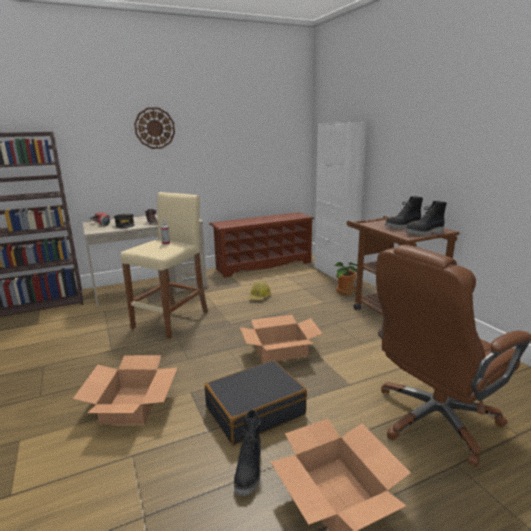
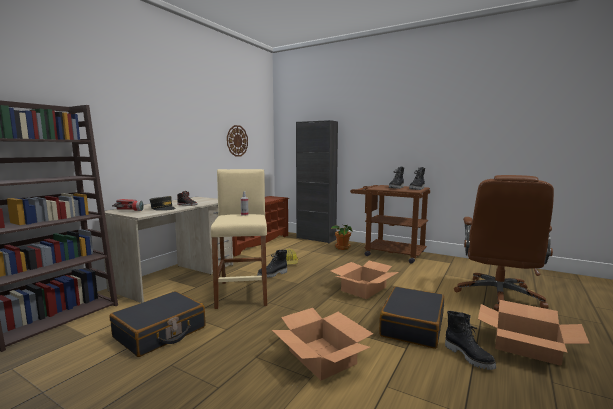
camera: 35 degrees left, 10 degrees down
wall clock [134,107,175,149] -> wall clock moved to [227,125,248,157]
white cabinet [314,122,367,280] -> black cabinet [296,120,338,243]
none -> black suitcase [110,291,205,357]
none -> black boot [257,250,287,278]

